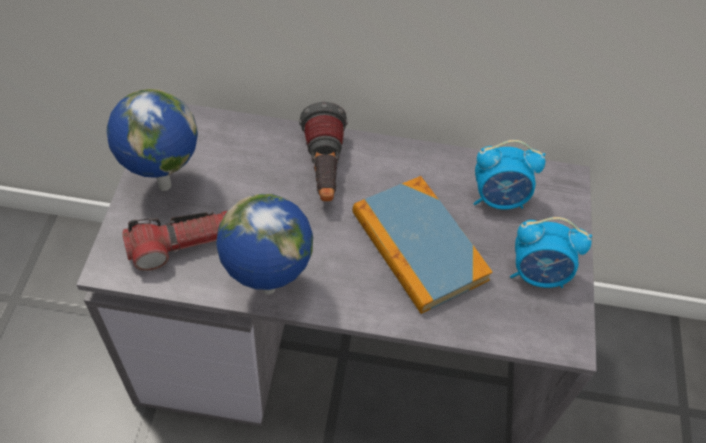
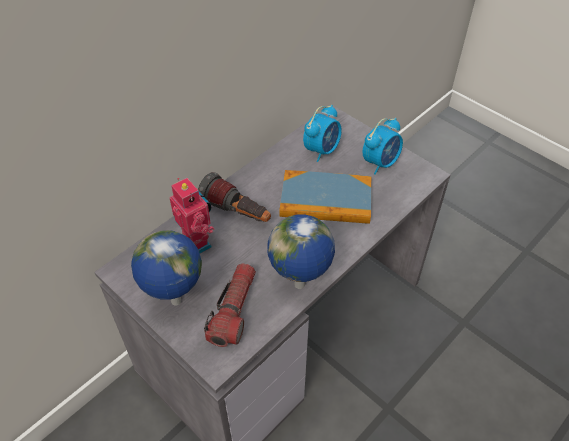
camera: 50 degrees left, 5 degrees down
none -> toy robot [169,178,215,254]

